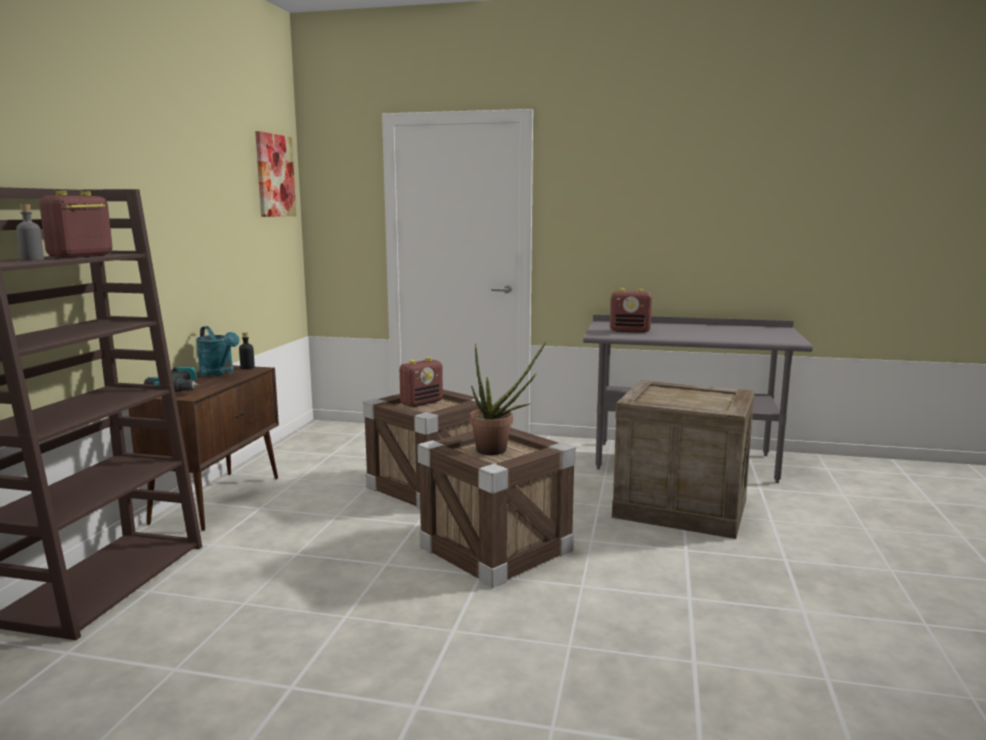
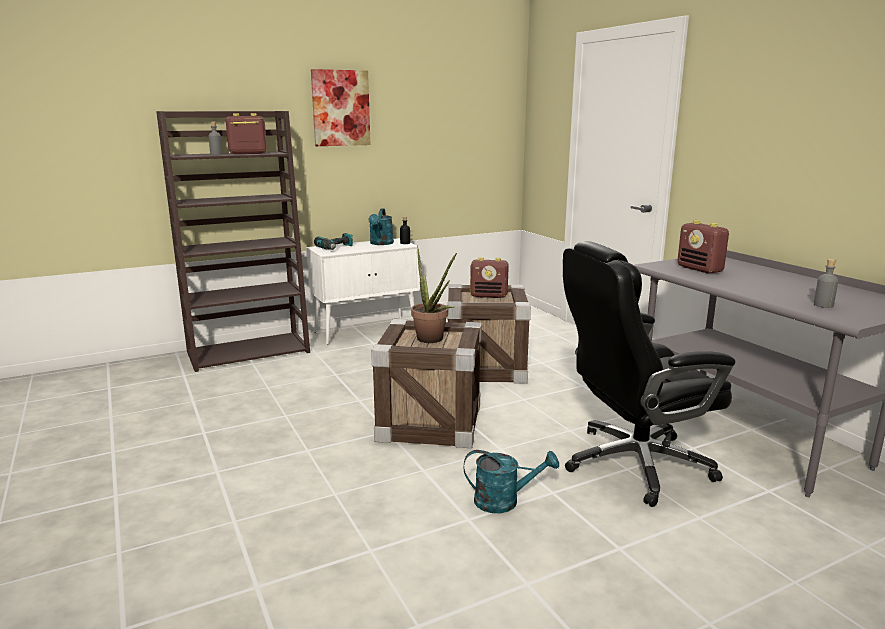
camera: 50 degrees right, 5 degrees up
brown cabinet [128,365,279,531] -> white cabinet [306,238,420,345]
picture [255,131,296,217] -> picture moved to [311,69,371,146]
crate [612,380,755,539] -> black office chair [563,241,735,507]
none -> turquoise watering can [464,450,559,513]
none -> grey bottle [814,259,838,308]

